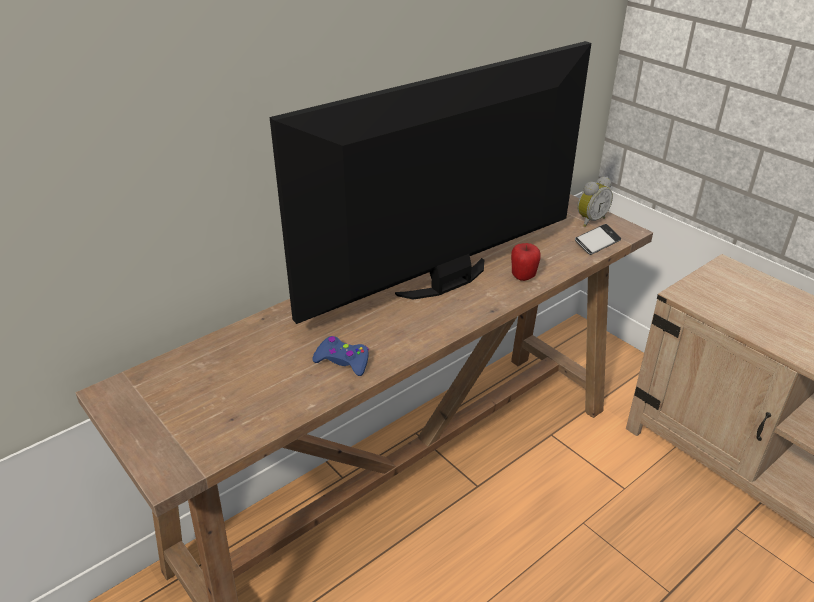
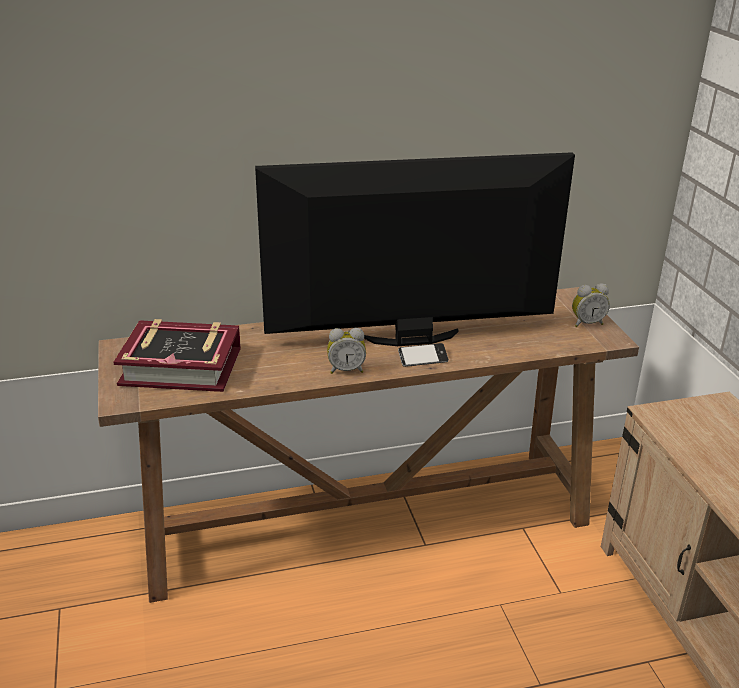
camera: 25 degrees right, 5 degrees down
blue game controller [312,336,369,376] -> none
apple [511,243,541,281] -> none
phone [575,224,621,255] -> phone moved to [398,343,449,367]
none -> book [114,319,241,392]
none -> alarm clock [327,328,366,374]

